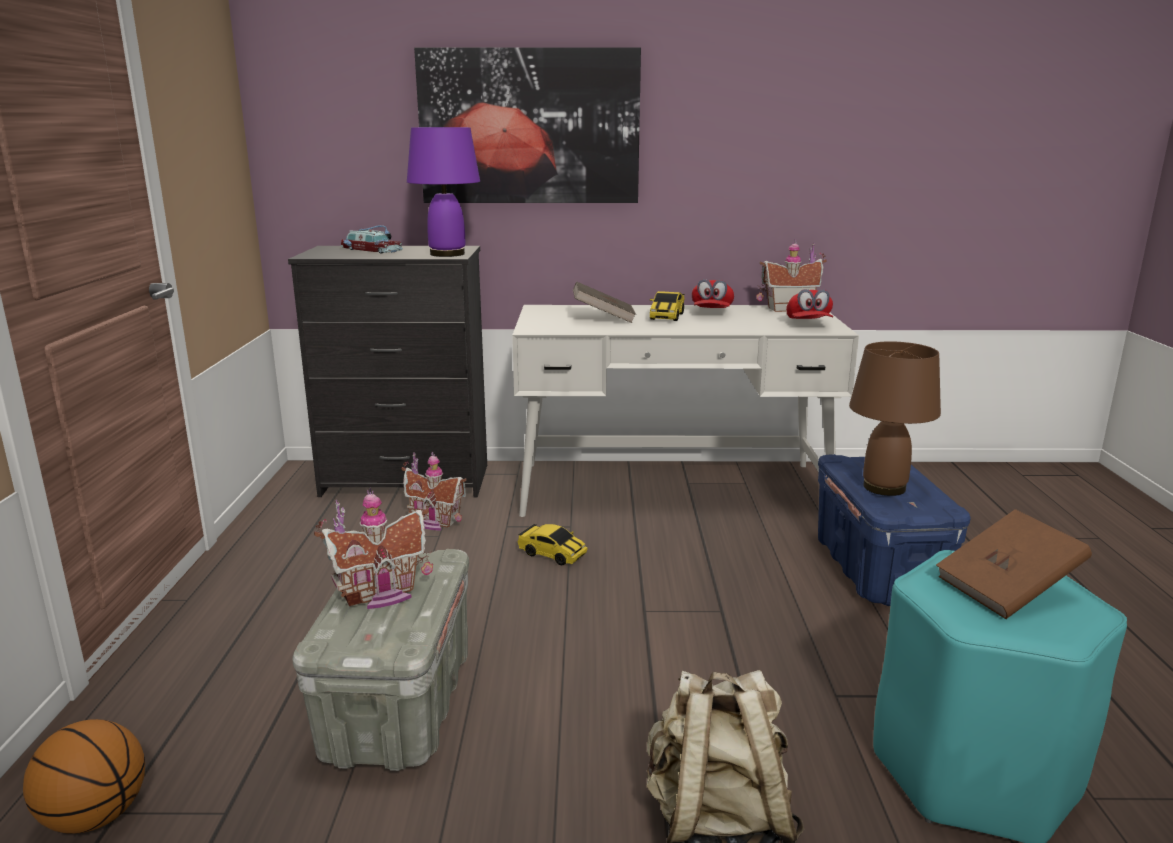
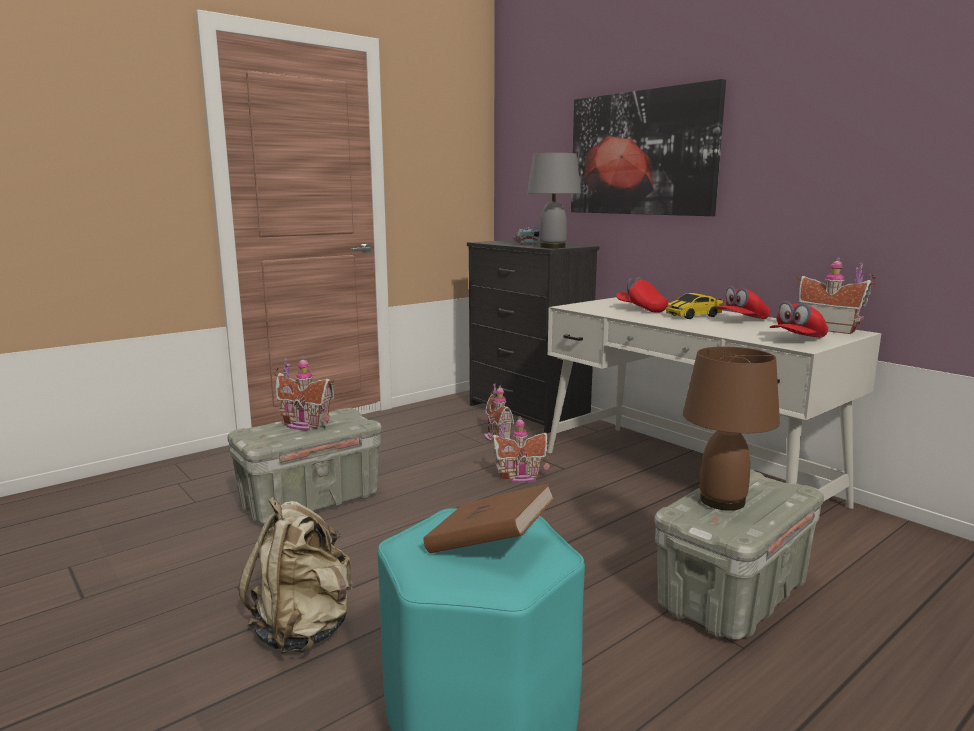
camera: 50 degrees right, 5 degrees down
basketball [23,719,145,834] -> none
purple table lamp [407,127,480,257] -> grey table lamp [527,153,581,248]
toy car [518,524,588,565] -> toy house [489,416,551,483]
brown book [573,282,636,323] -> red cap [616,277,668,313]
blue storage box [818,454,971,606] -> grey storage box [654,469,824,640]

